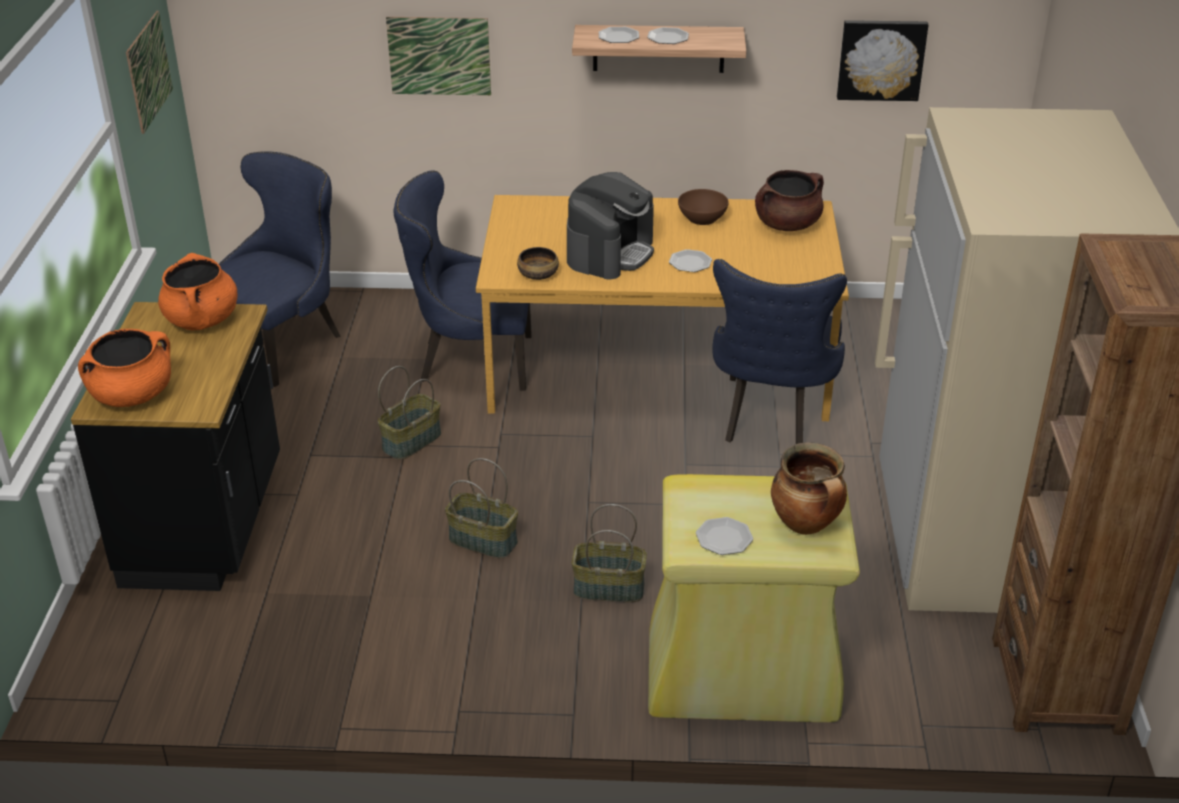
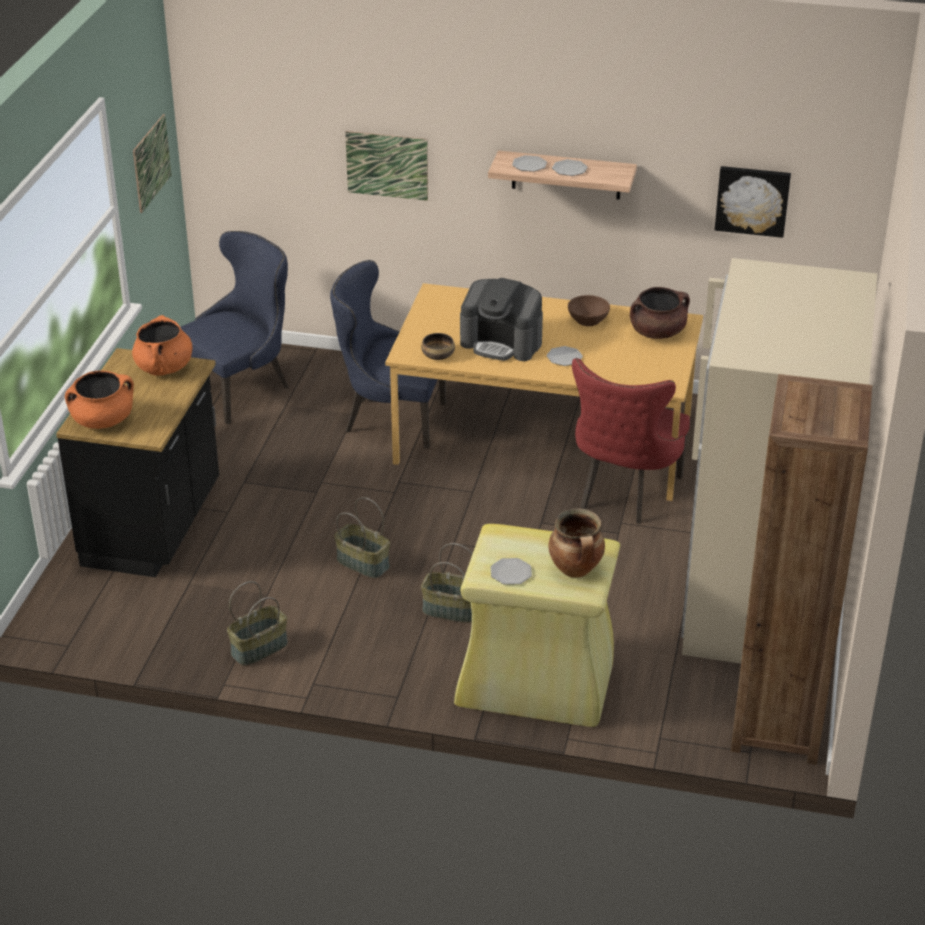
camera: 10 degrees right, 0 degrees up
basket [378,366,441,460] -> basket moved to [227,581,288,666]
coffee machine [567,172,654,280] -> coffee machine turned 75 degrees clockwise [460,278,543,361]
blue chair [712,258,847,444] -> red chair [572,358,690,524]

